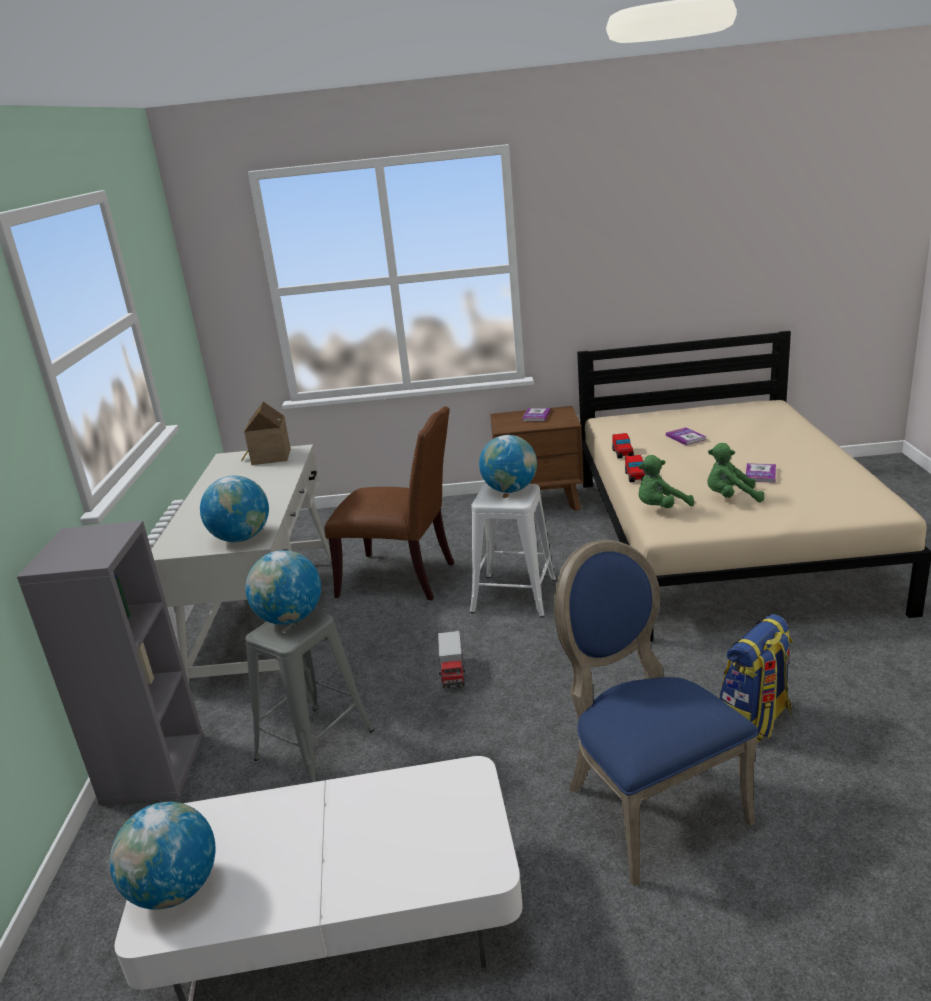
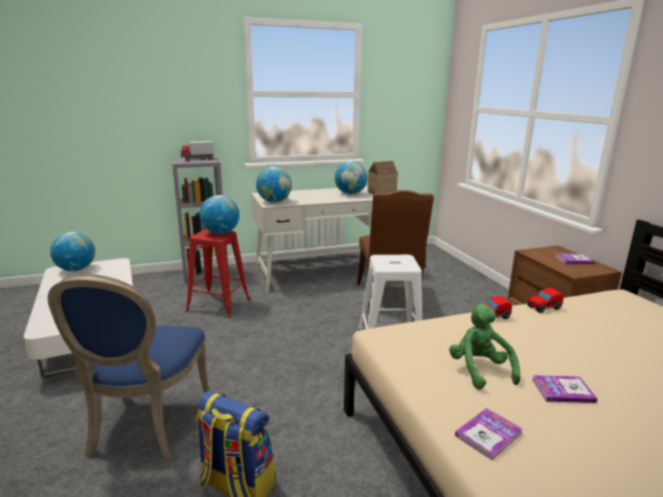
camera: 70 degrees right, 5 degrees down
grey stool [245,611,374,782] -> red stool [186,229,250,318]
toy truck [438,631,465,688] -> toy truck moved to [181,141,214,161]
globe [479,435,537,493] -> globe moved to [335,161,367,194]
blue chair [554,540,759,887] -> blue chair turned 135 degrees clockwise [48,274,210,460]
green plush toy [638,455,694,508] -> none
book [666,427,707,445] -> book moved to [455,408,523,460]

